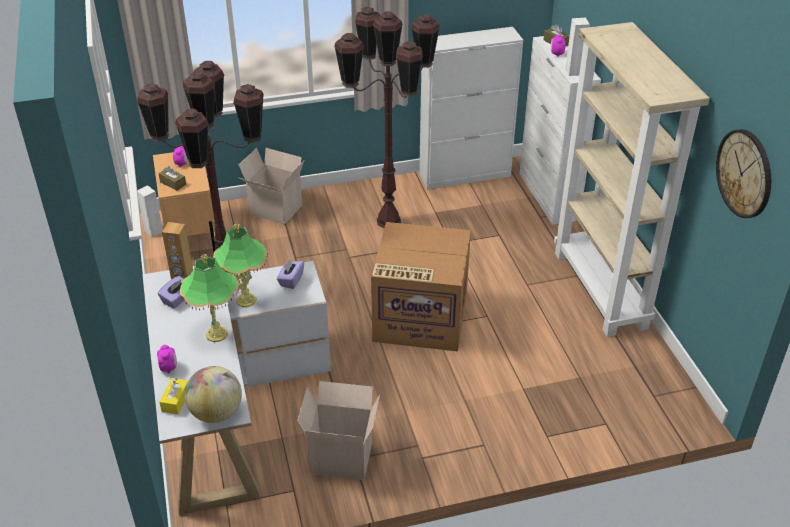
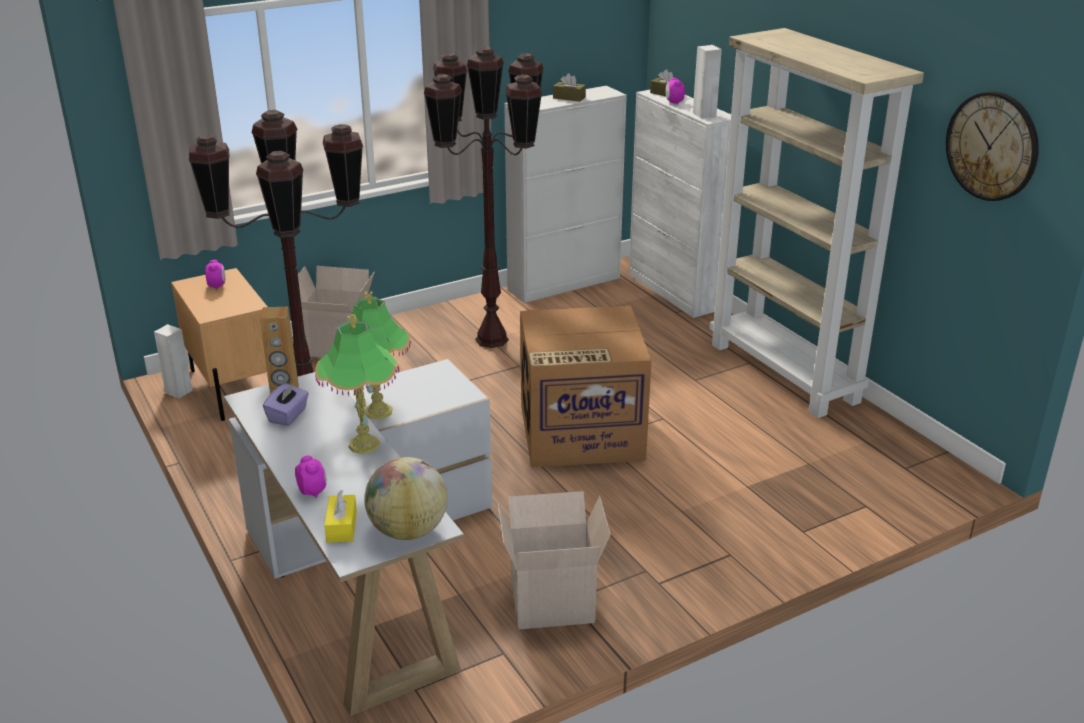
camera: 15 degrees left, 10 degrees down
brown tissue box [158,166,186,191] -> brown tissue box moved to [553,73,586,102]
purple tissue box [277,259,304,289] -> none

